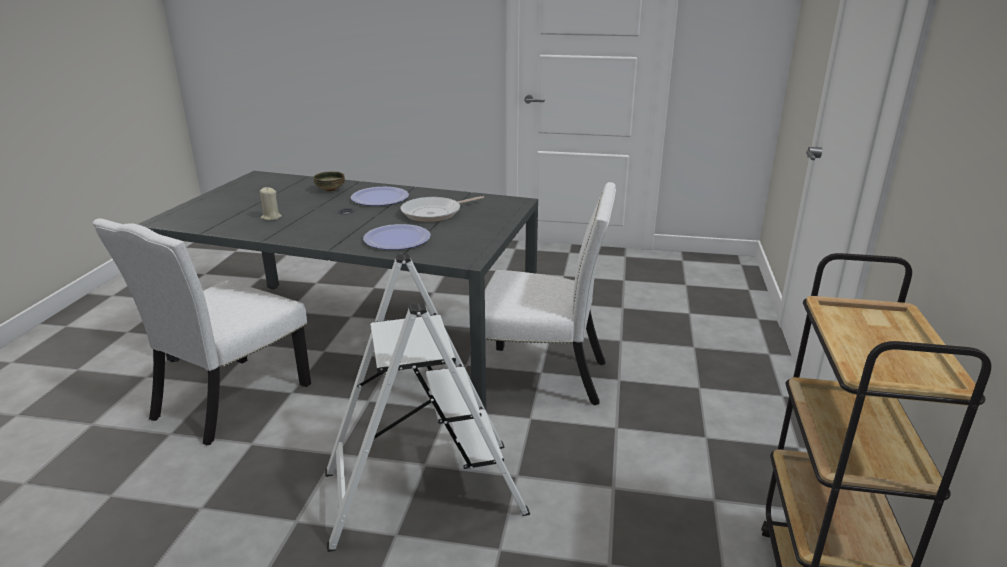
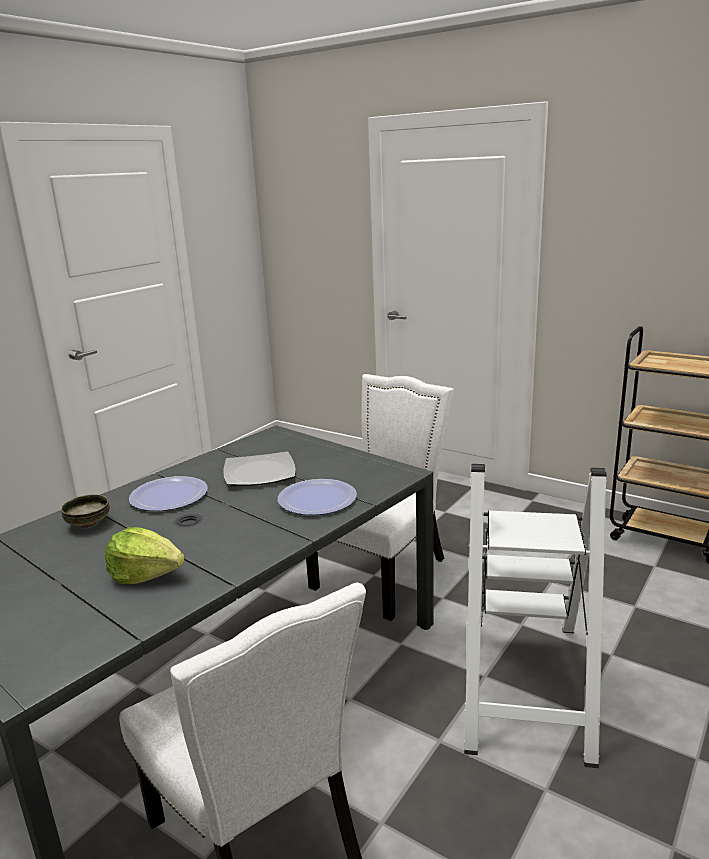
camera: 65 degrees left, 5 degrees down
beige candle [260,187,282,221] -> lettuce [105,527,184,584]
frying pan [400,196,484,222] -> plate [223,452,296,486]

